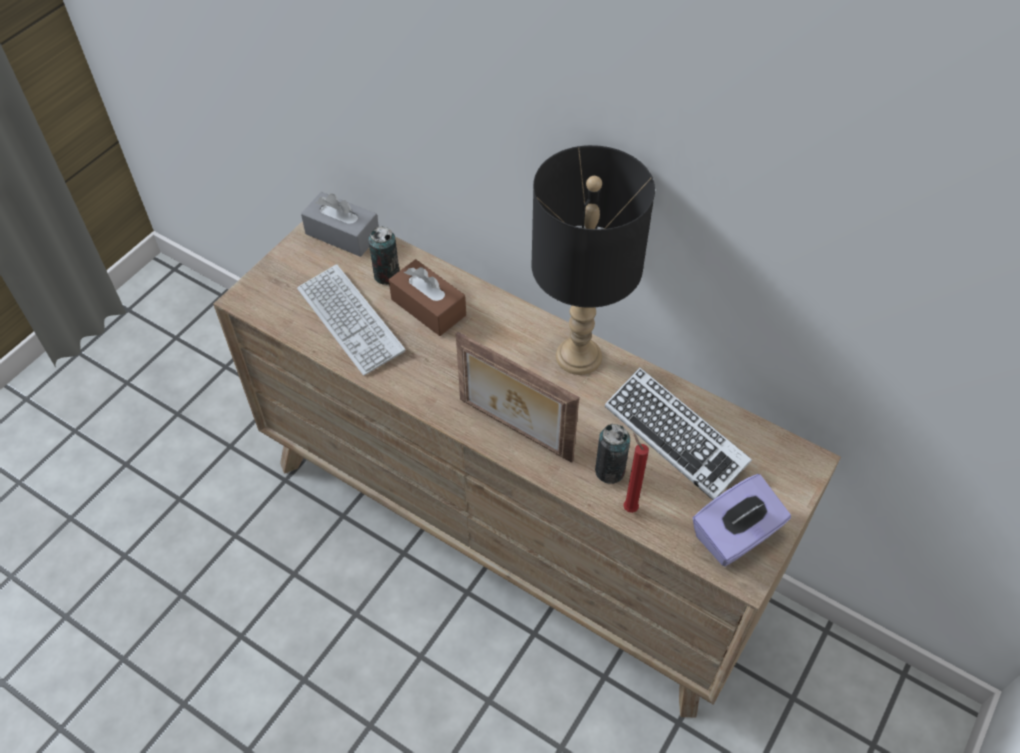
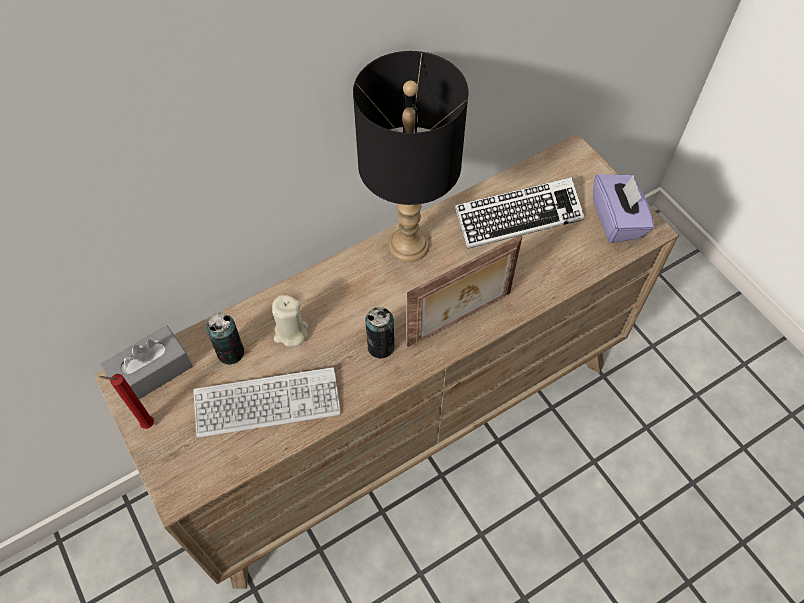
camera: 65 degrees left, 5 degrees up
brown tissue box [389,259,466,336] -> beige candle [272,295,308,347]
can [595,424,630,484] -> can moved to [365,307,394,359]
red candle [623,433,649,513] -> red candle moved to [99,374,154,429]

